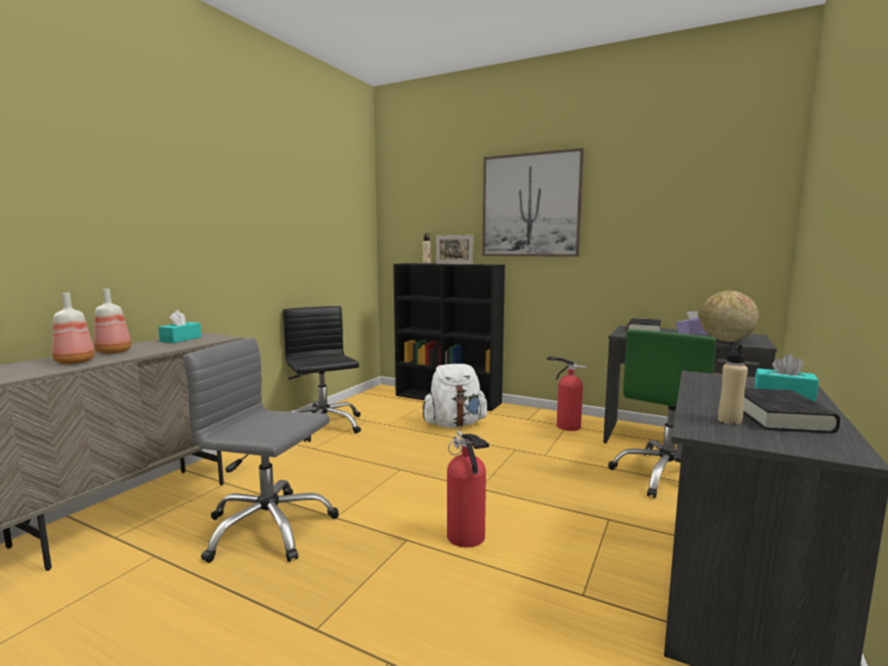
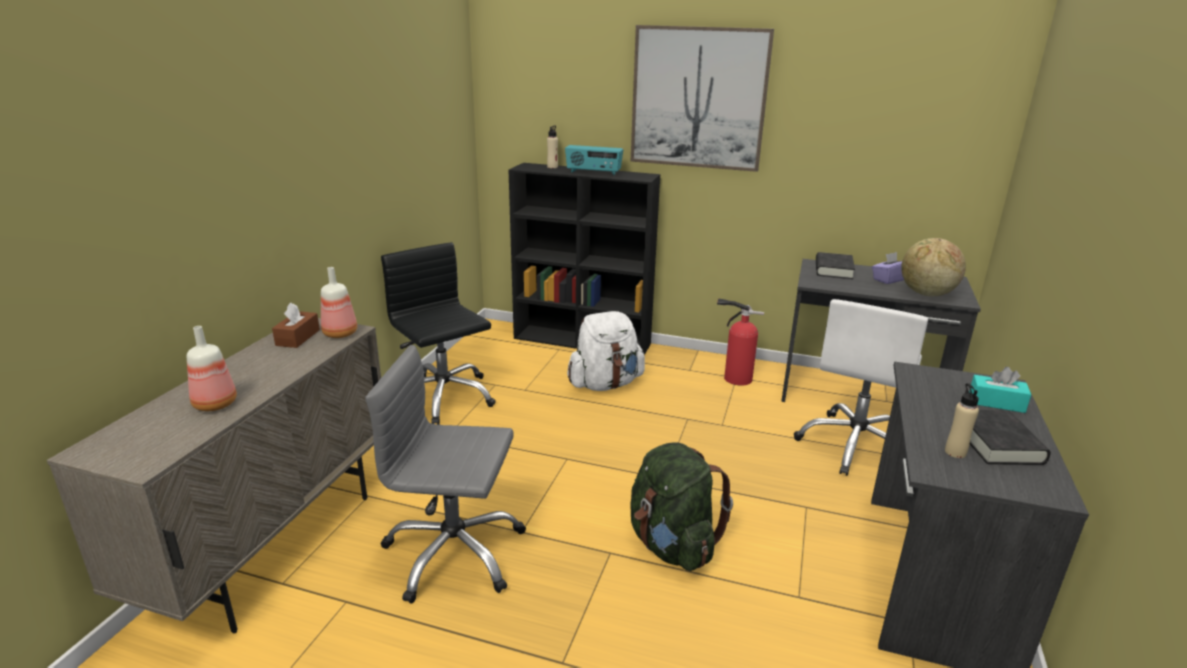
camera: 10 degrees left, 15 degrees up
bottle [94,289,131,354] -> bottle moved to [321,267,357,338]
turquoise tissue box [158,310,202,343] -> brown tissue box [272,303,320,348]
picture frame [436,235,473,264] -> radio [565,145,623,175]
fire extinguisher [447,430,489,547] -> green backpack [630,443,733,571]
green office chair [608,329,716,498] -> white office chair [794,299,928,476]

